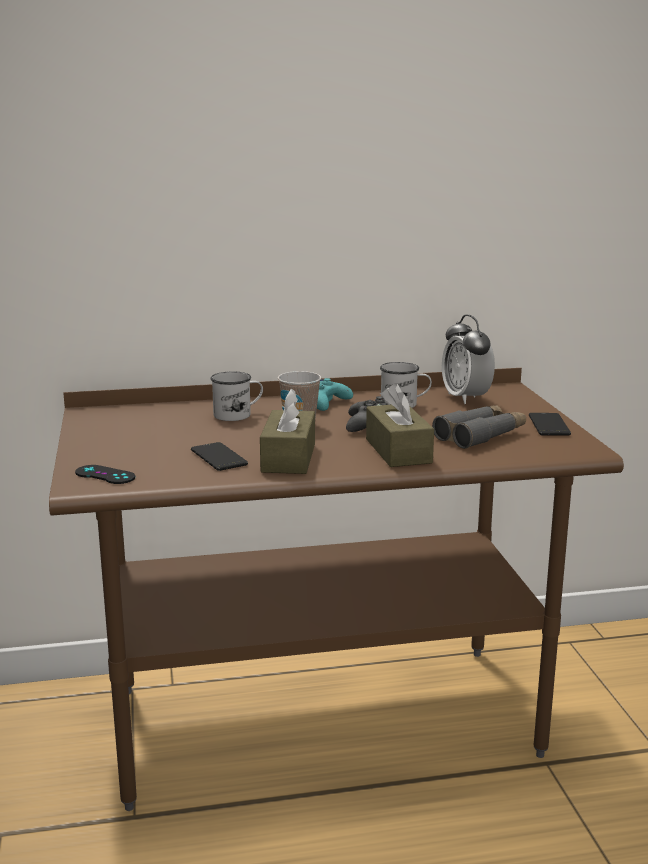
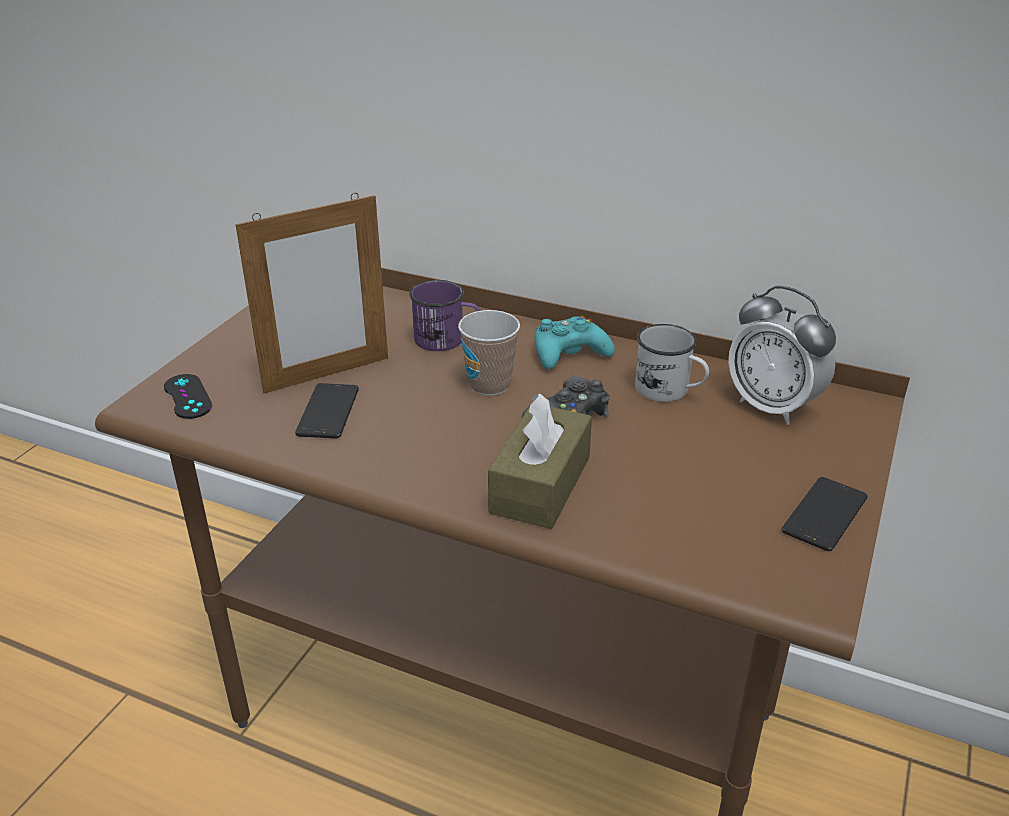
camera: 35 degrees right, 15 degrees up
white mug [210,371,263,421] -> purple mug [409,280,481,351]
brown tissue box [260,389,315,474] -> none
grey binoculars [432,405,526,449] -> none
alarm clock [442,314,495,404] -> alarm clock turned 60 degrees counterclockwise [728,286,836,425]
none -> picture frame [235,193,388,394]

